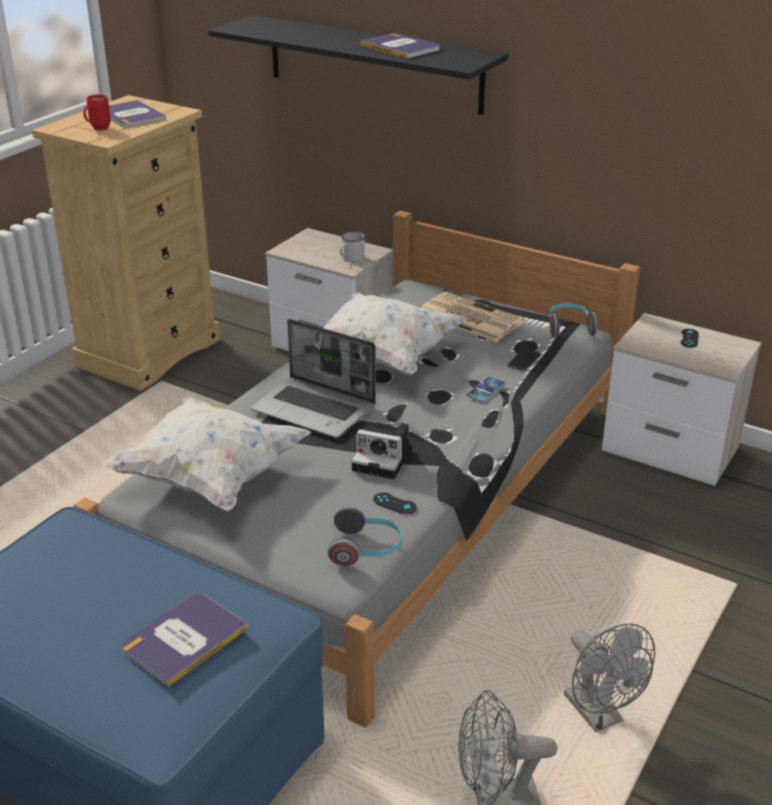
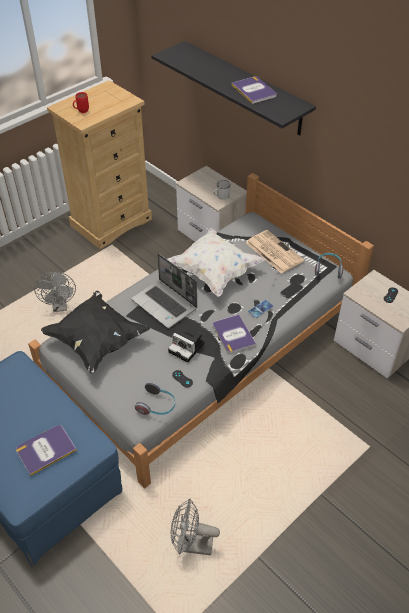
camera: 15 degrees right, 15 degrees up
white pillow [102,396,311,511] -> black pillow [41,291,150,374]
book [109,100,166,128] -> book moved to [213,314,256,353]
grey fan [564,624,655,732] -> grey fan moved to [34,272,76,312]

